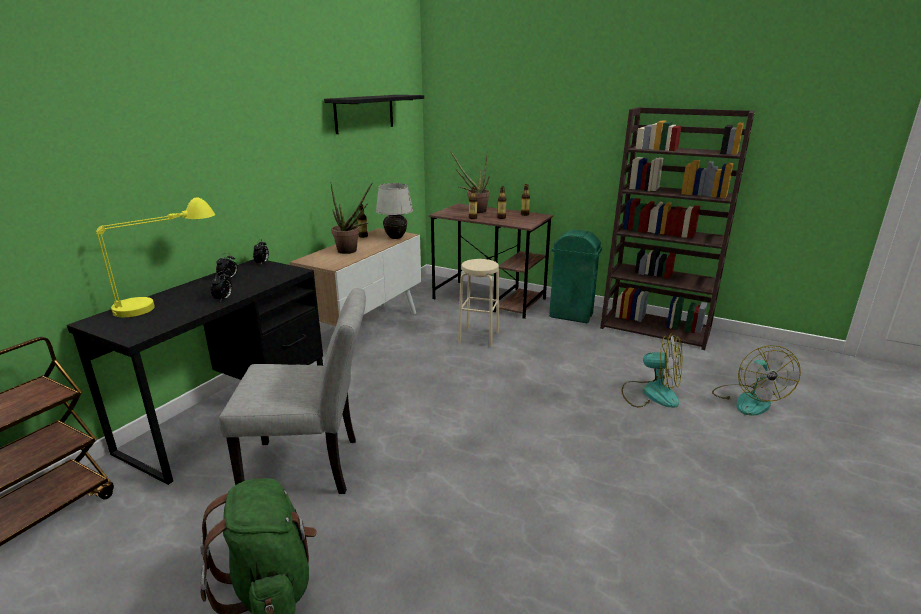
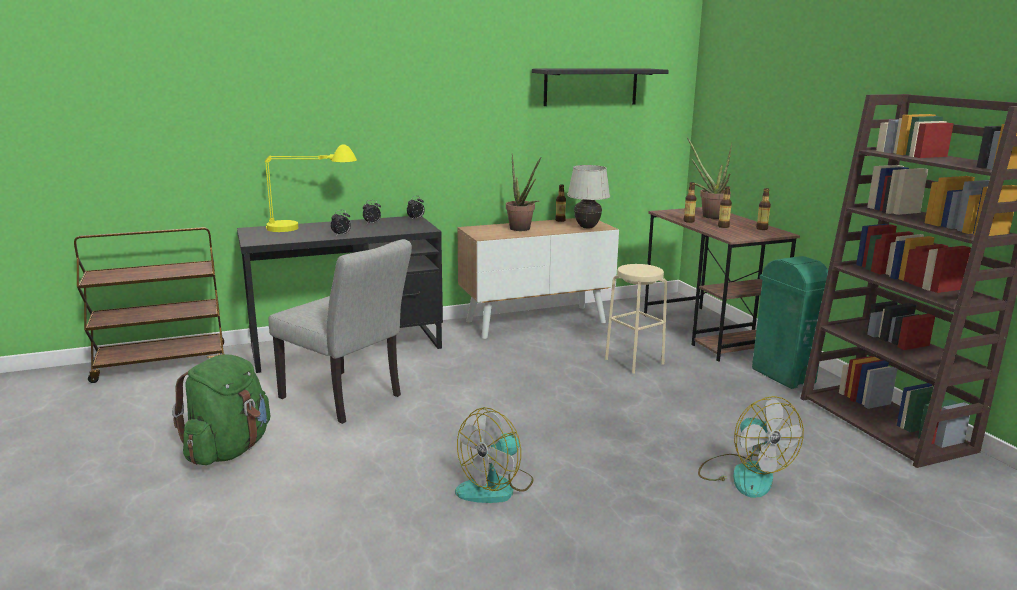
camera: 40 degrees right, 5 degrees down
fan [712,345,801,416] -> fan moved to [455,407,534,503]

